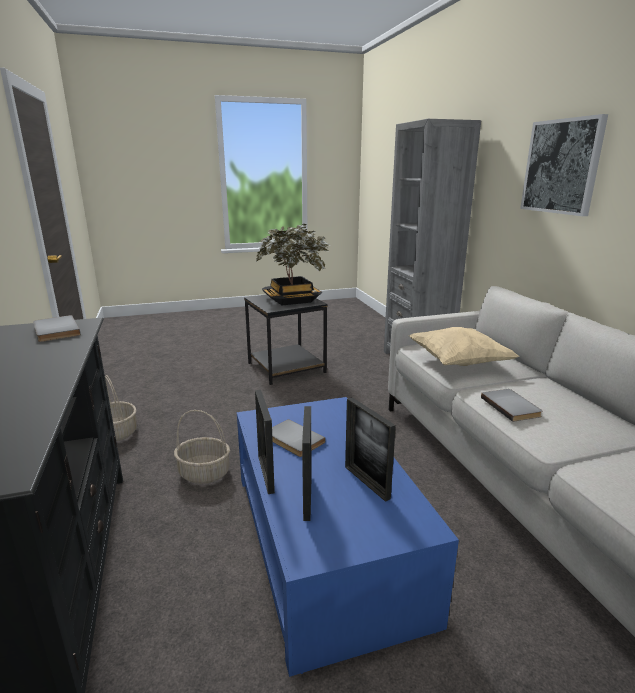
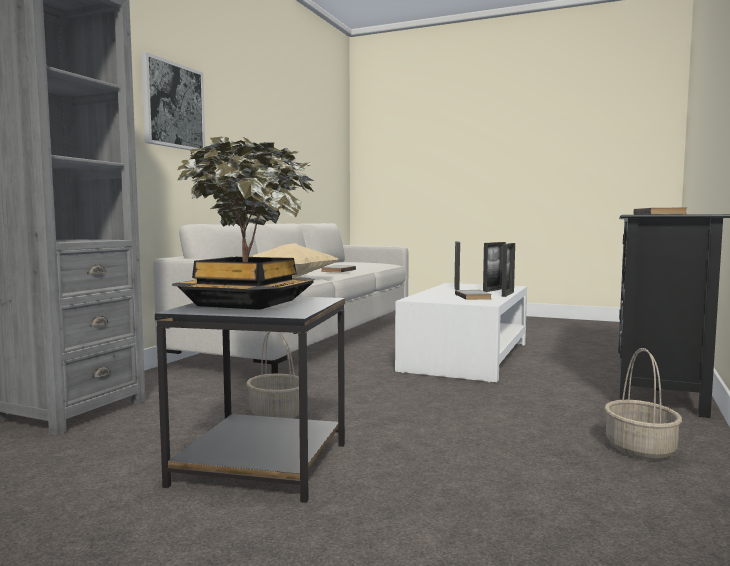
camera: 140 degrees left, 15 degrees down
basket [174,410,230,484] -> basket moved to [247,332,299,418]
blue coffee table [237,397,459,677] -> white coffee table [395,283,527,382]

